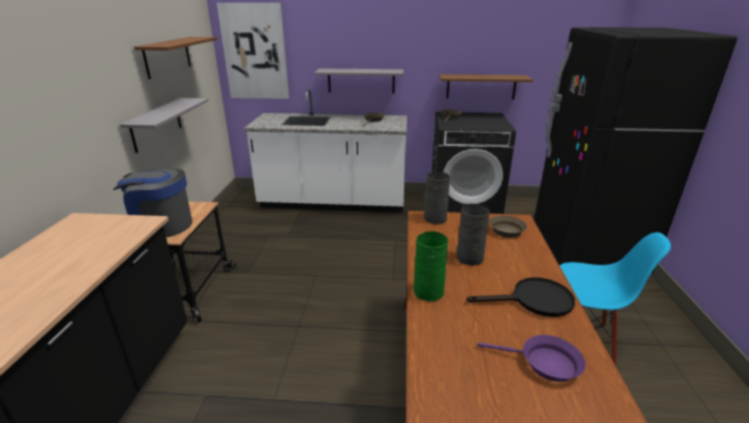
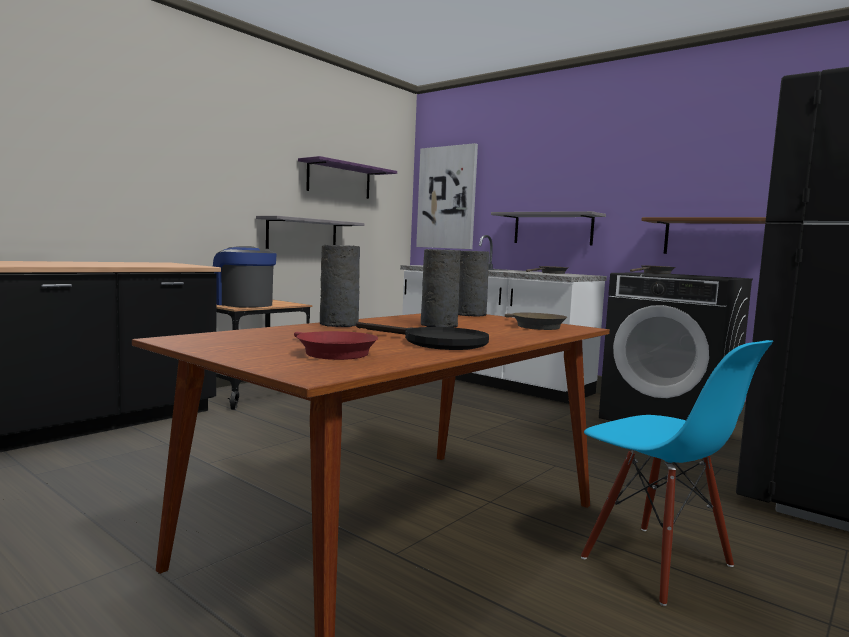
camera: 35 degrees right, 20 degrees down
brown shelf [134,37,217,79] -> purple shelf [298,156,397,199]
green vase [414,231,448,302] -> grey vase [320,245,360,327]
purple frying pan [477,335,586,382] -> red frying pan [294,331,378,360]

